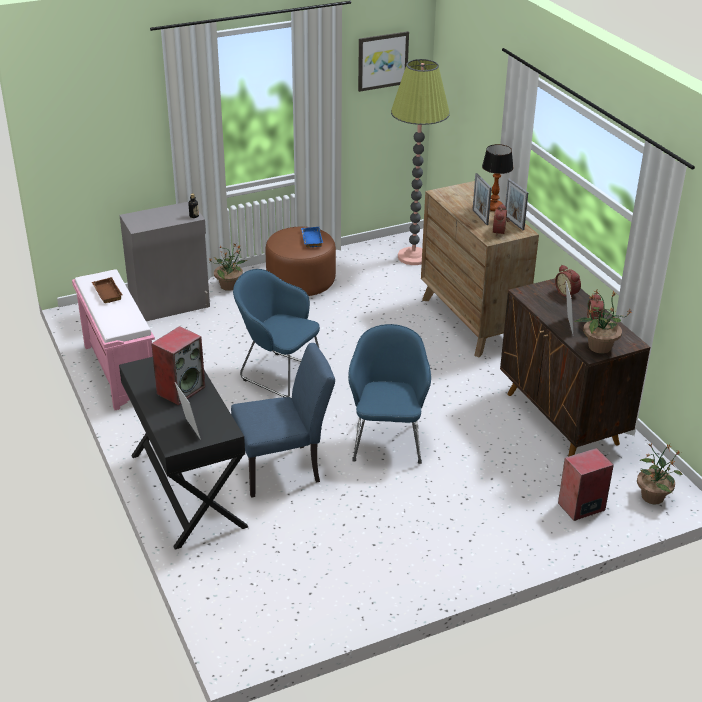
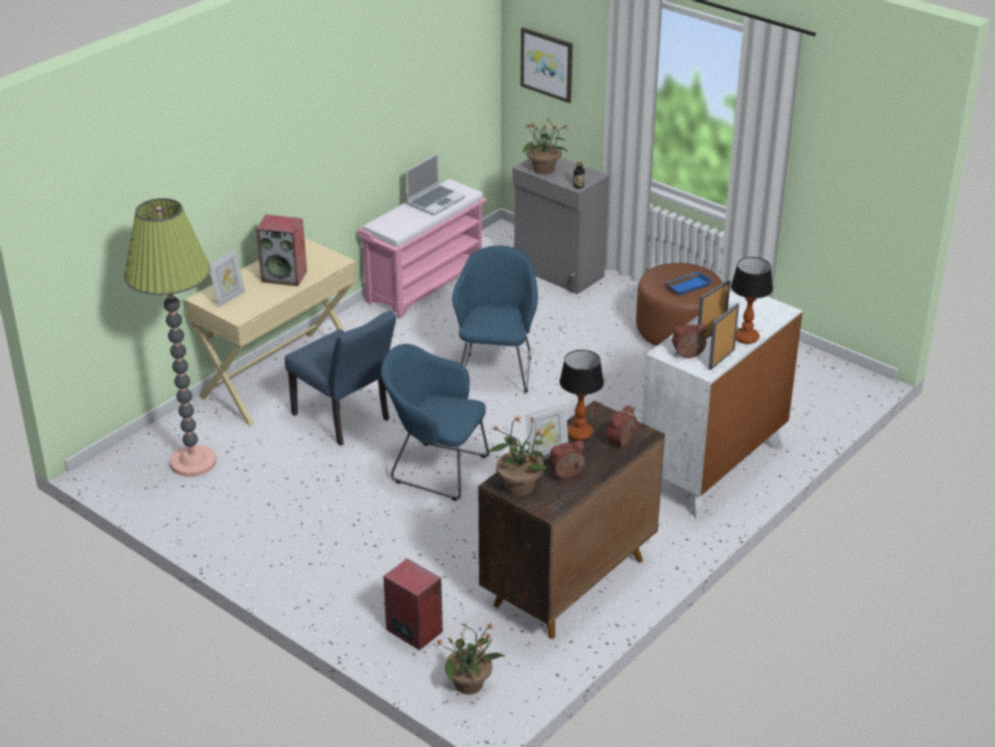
camera: 65 degrees right, 0 degrees up
brown tray [92,277,123,303] -> laptop [406,153,465,215]
black desk [119,357,248,549] -> beige desk [184,237,357,426]
potted plant [208,243,248,291] -> potted plant moved to [523,119,568,174]
blue armchair [348,324,431,464] -> blue armchair turned 135 degrees counterclockwise [381,344,489,501]
picture [358,31,409,92] -> picture moved to [521,27,573,103]
floor lamp [391,59,450,265] -> floor lamp moved to [124,198,216,477]
brown dresser [421,181,539,357] -> white dresser [642,291,803,519]
none -> table lamp [559,350,604,441]

